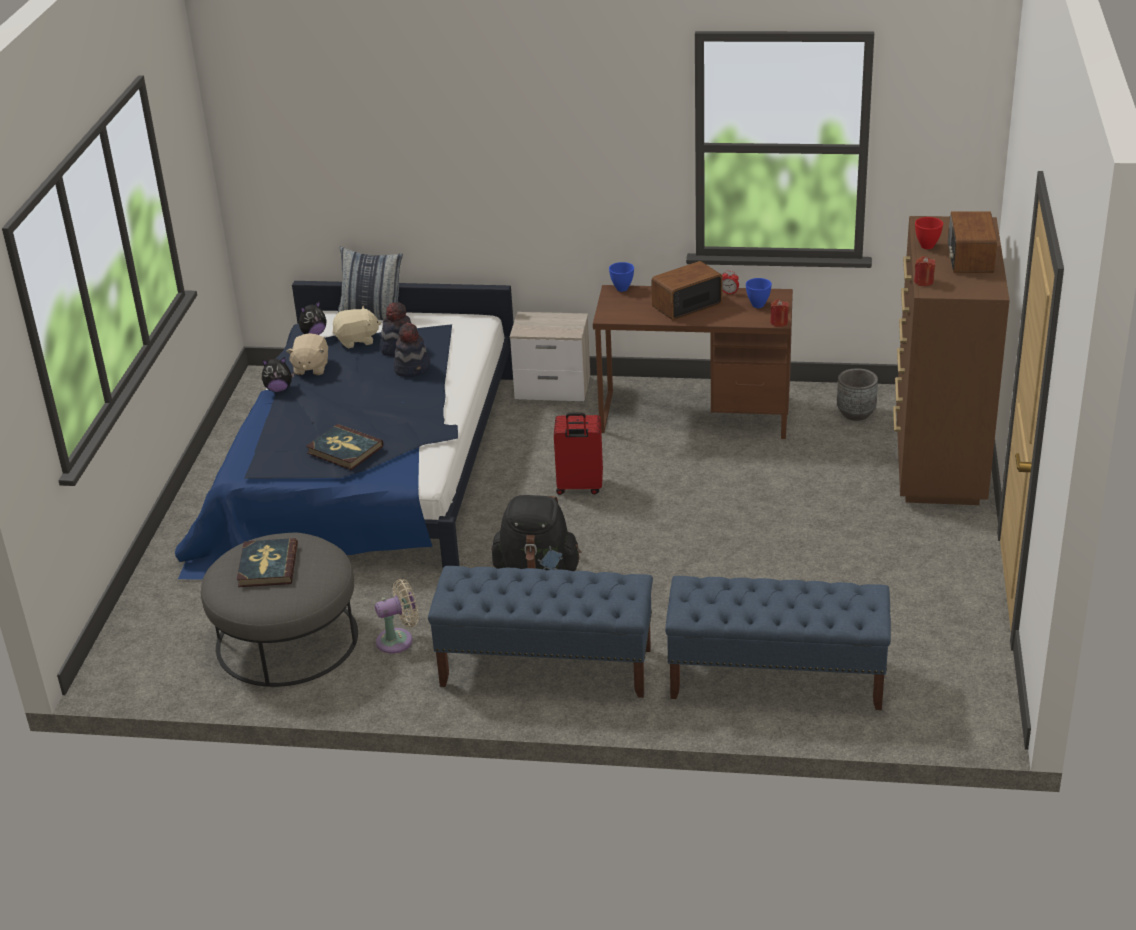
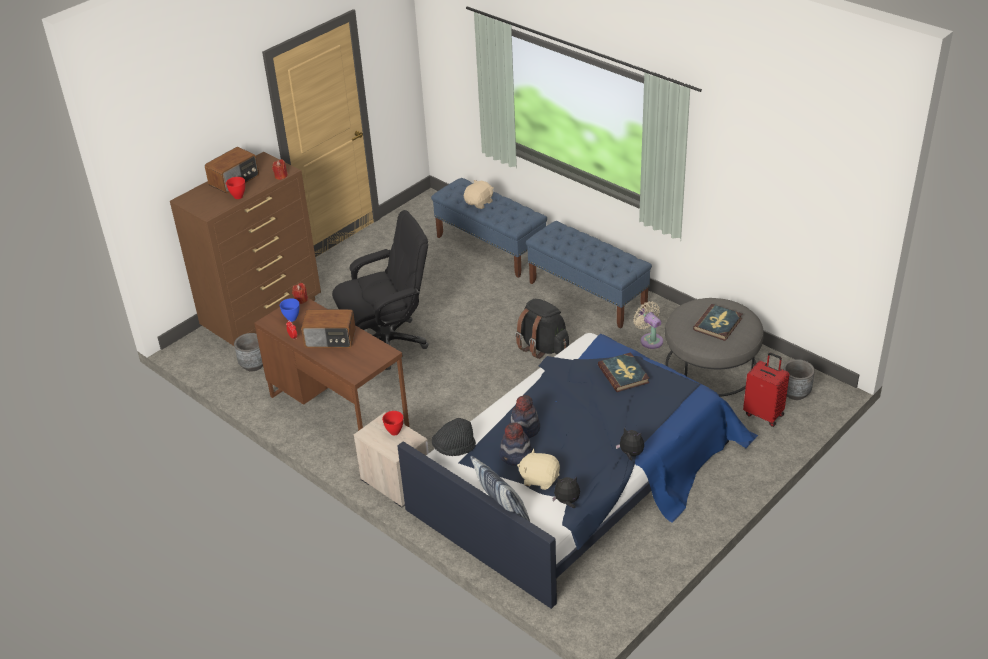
camera: 145 degrees left, 5 degrees up
beige plush toy [286,333,328,375] -> beige plush toy moved to [464,180,494,209]
beige fan [375,579,419,653] -> beige fan turned 45 degrees clockwise [633,301,663,349]
red suitcase [554,413,603,495] -> red suitcase moved to [743,353,790,427]
blue bowl [609,262,634,292] -> none
none -> black office chair [332,210,429,370]
none -> red bowl [382,411,403,436]
none -> black hat [432,418,476,456]
none -> grey planter [783,359,815,400]

